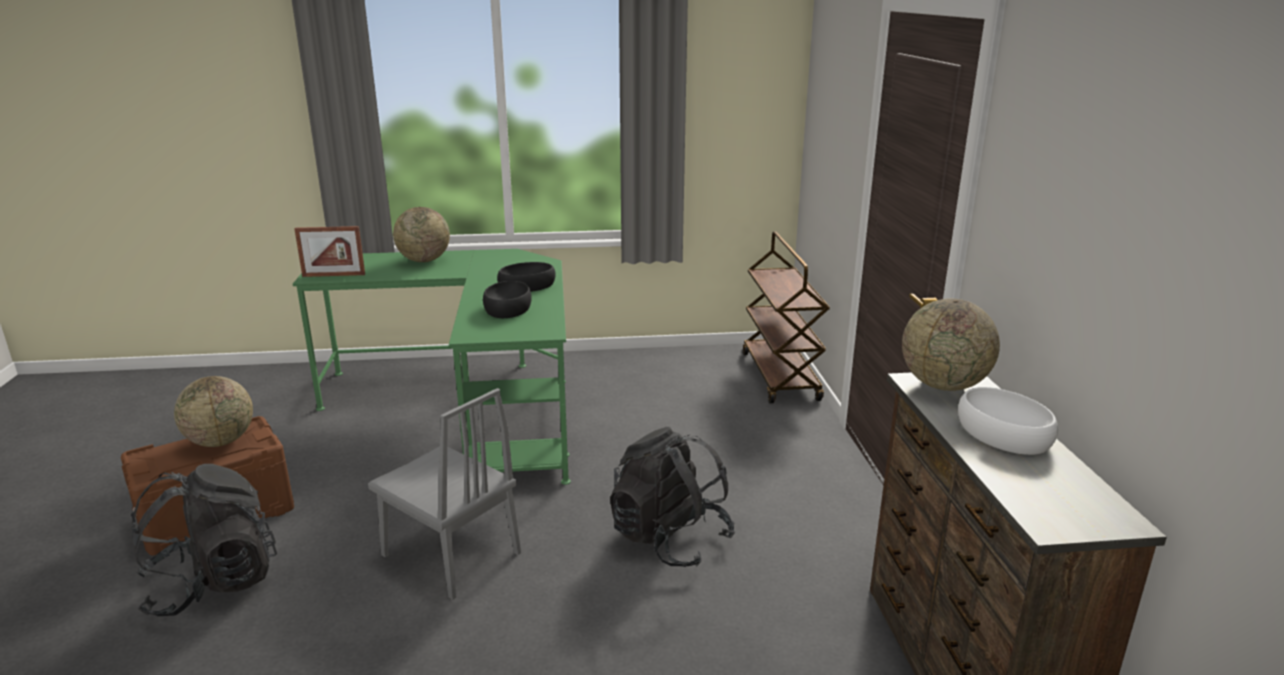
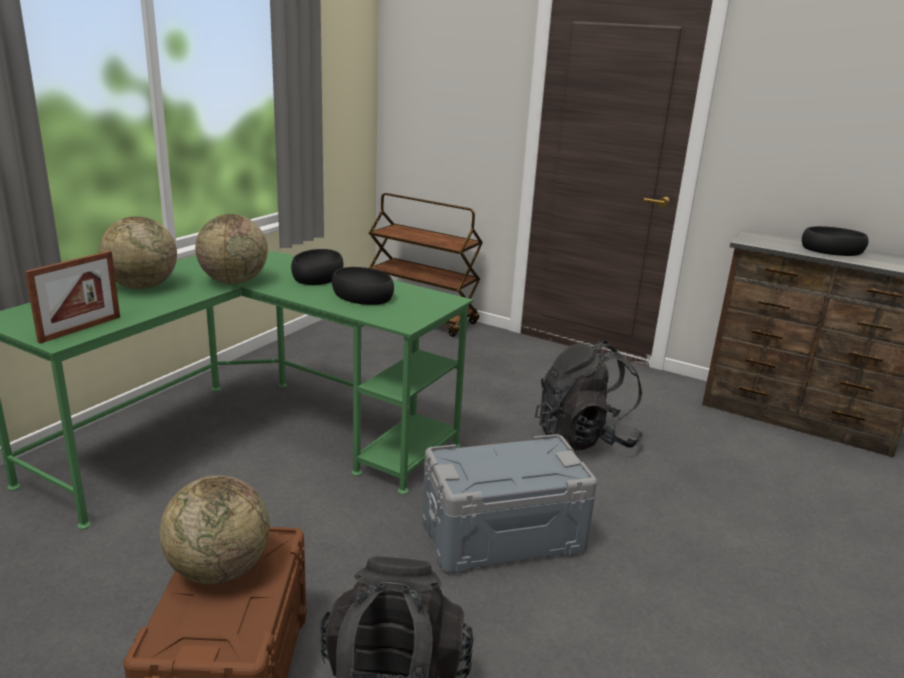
camera: 55 degrees left, 0 degrees up
grey chair [368,388,521,600] -> grey storage box [422,434,597,574]
globe [902,298,1000,391] -> globe moved to [195,214,268,284]
white bowl [958,387,1058,455] -> black bowl [802,226,868,256]

